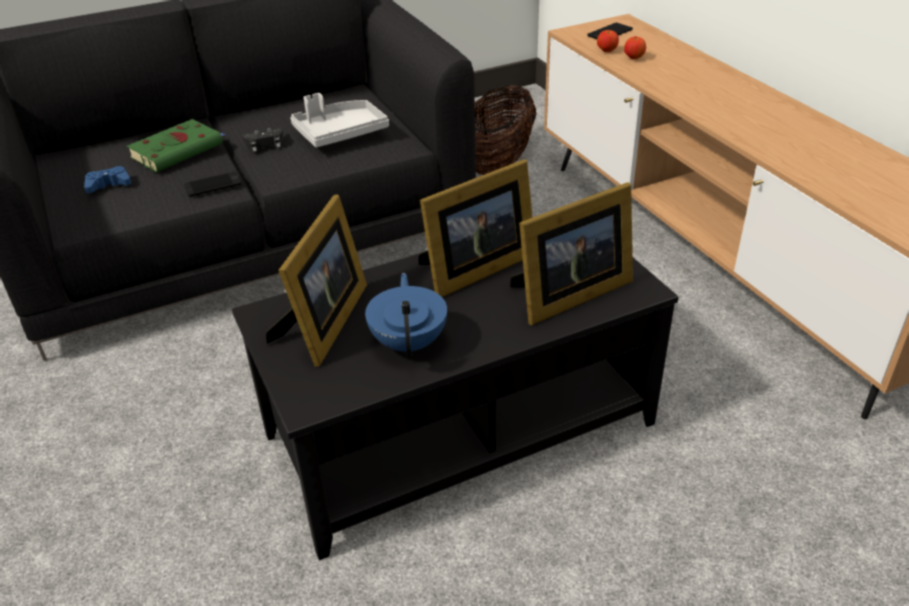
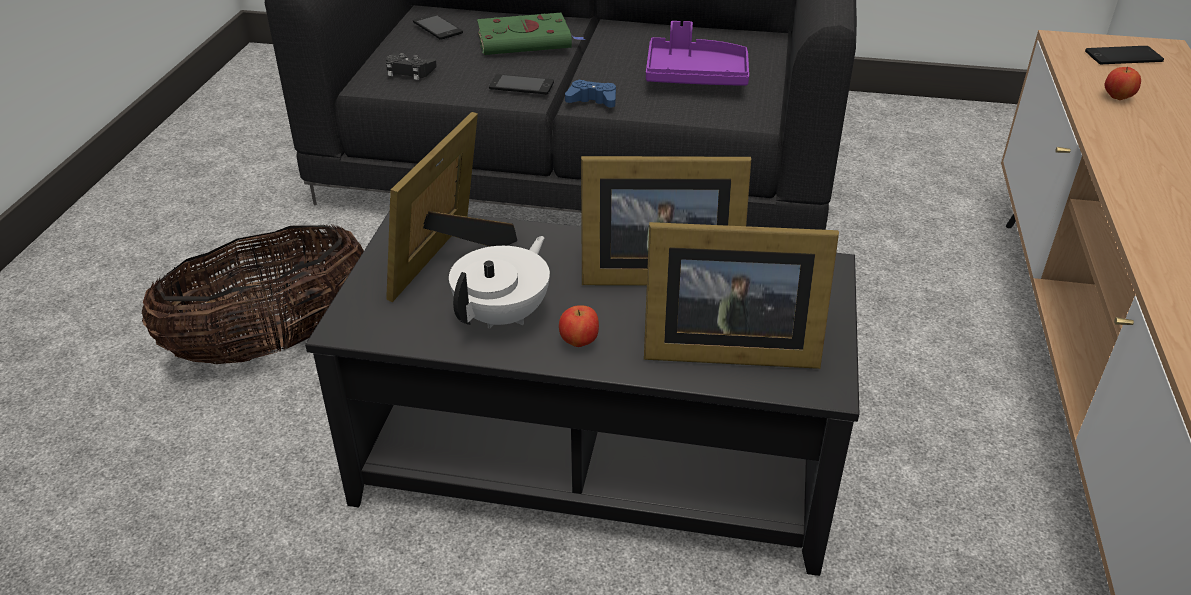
camera: 35 degrees right, 0 degrees up
blue game controller [84,166,132,193] -> blue game controller moved to [565,80,616,107]
black game controller [242,127,283,152] -> black game controller moved to [386,53,437,80]
picture frame [266,195,367,366] -> picture frame turned 150 degrees clockwise [386,112,517,302]
grey tray [291,93,389,147] -> purple tray [646,21,749,86]
blue teapot [365,273,447,356] -> white teapot [449,236,550,329]
basket [475,85,536,175] -> basket moved to [142,224,364,364]
apple [597,30,619,52] -> apple moved to [559,305,599,347]
none -> phone [413,14,463,40]

